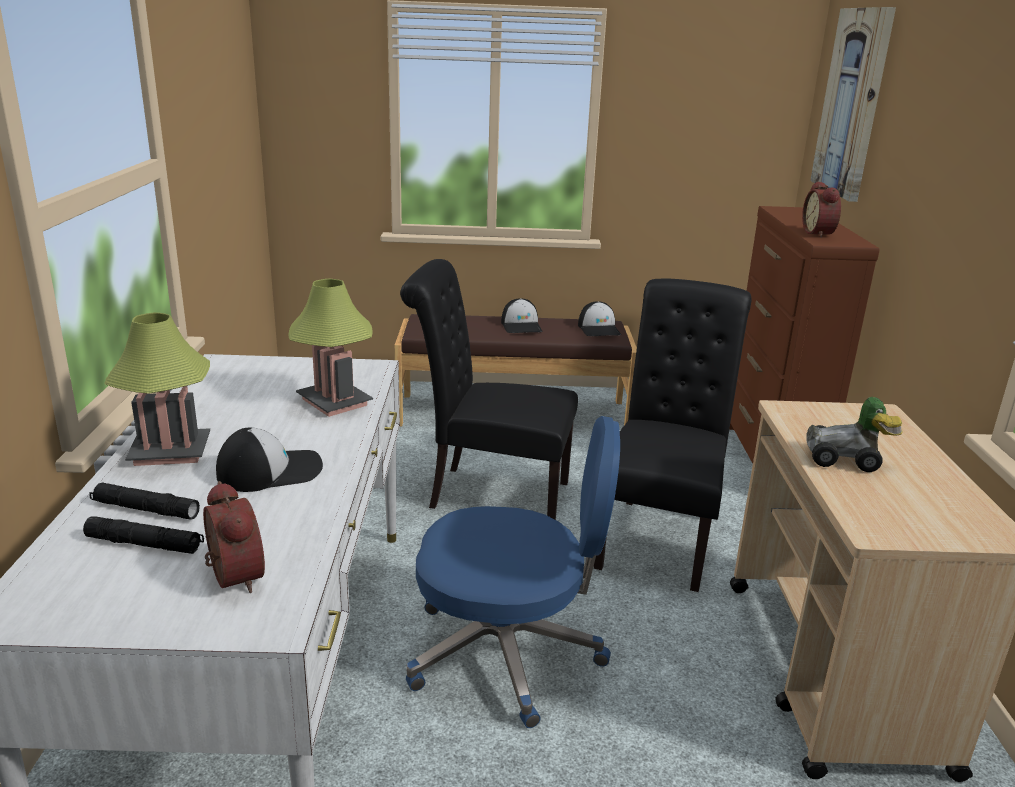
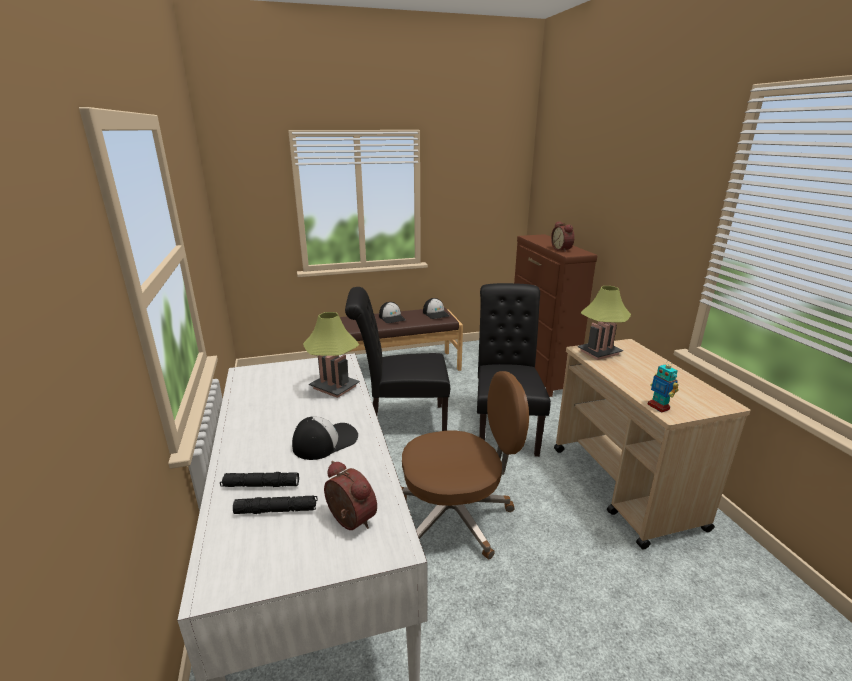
camera: 15 degrees left, 0 degrees up
table lamp [104,312,210,466] -> table lamp moved to [577,286,631,360]
blue office chair [406,416,620,728] -> brown office chair [401,371,529,560]
toy car [806,397,903,472] -> none
picture [810,7,896,202] -> none
none -> toy robot [647,360,678,413]

